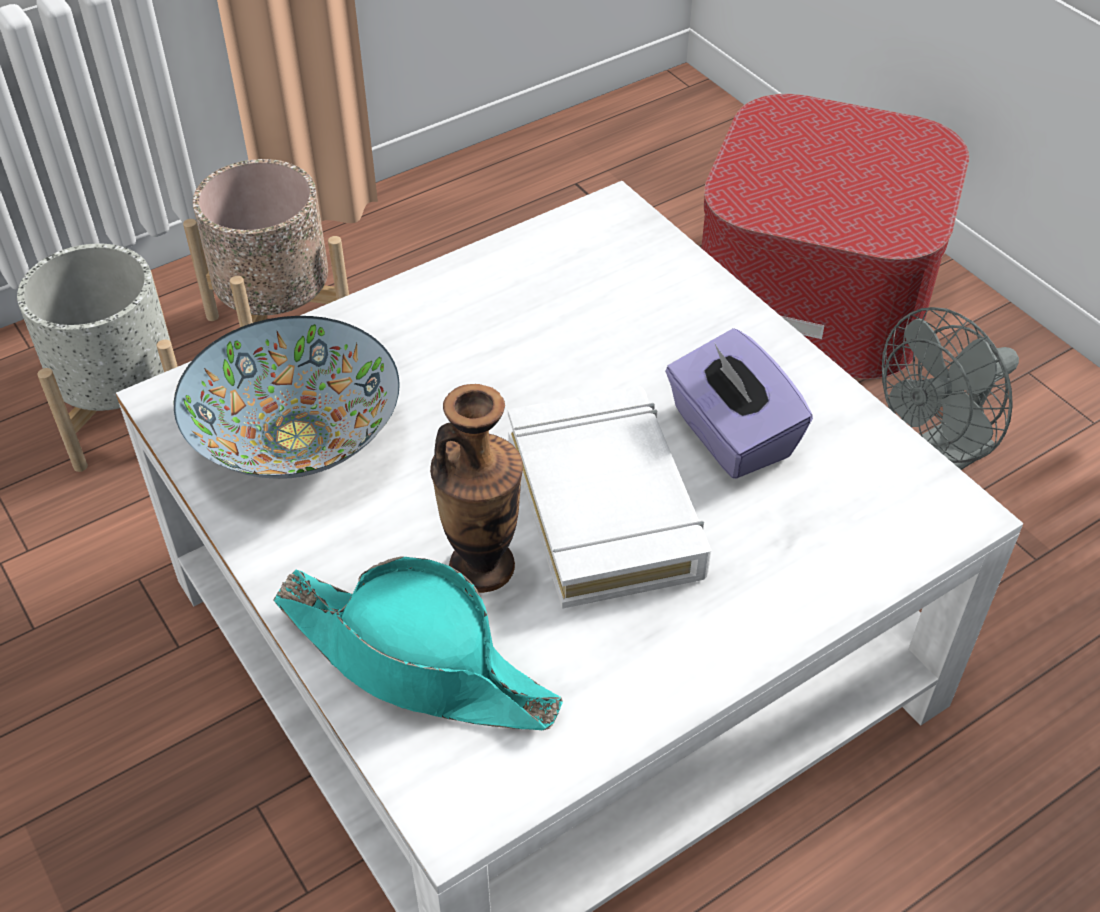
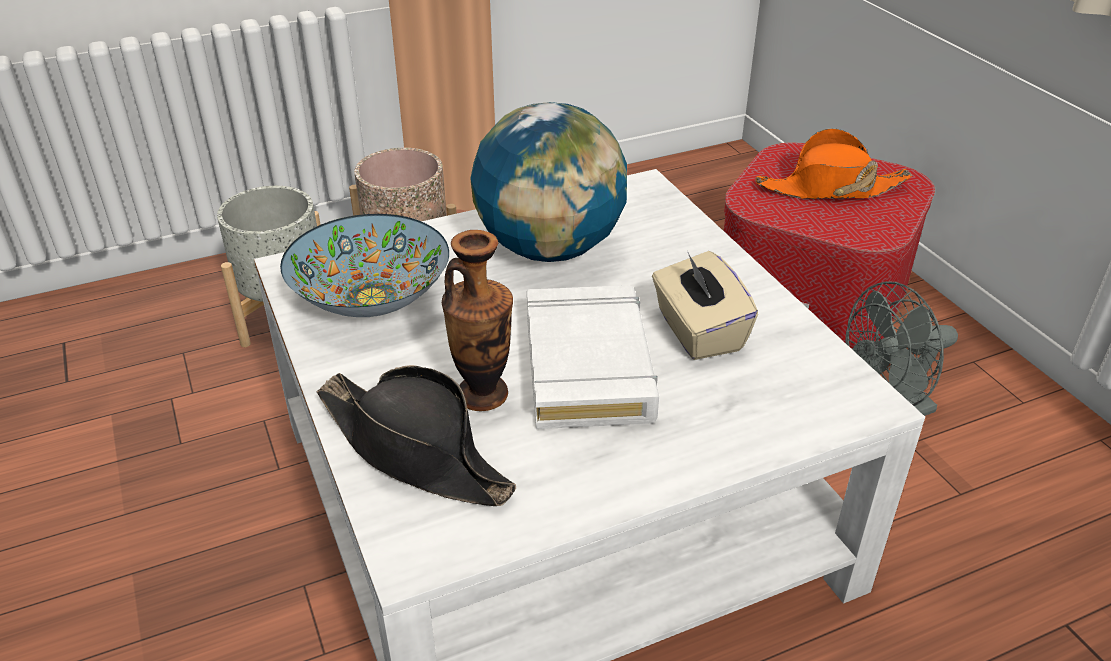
camera: 10 degrees right, 10 degrees down
turquoise hat [273,557,563,730] -> black hat [316,365,516,506]
purple tissue box [665,328,813,479] -> beige tissue box [652,251,758,360]
none -> globe [470,102,627,262]
none -> orange hat [755,128,912,199]

